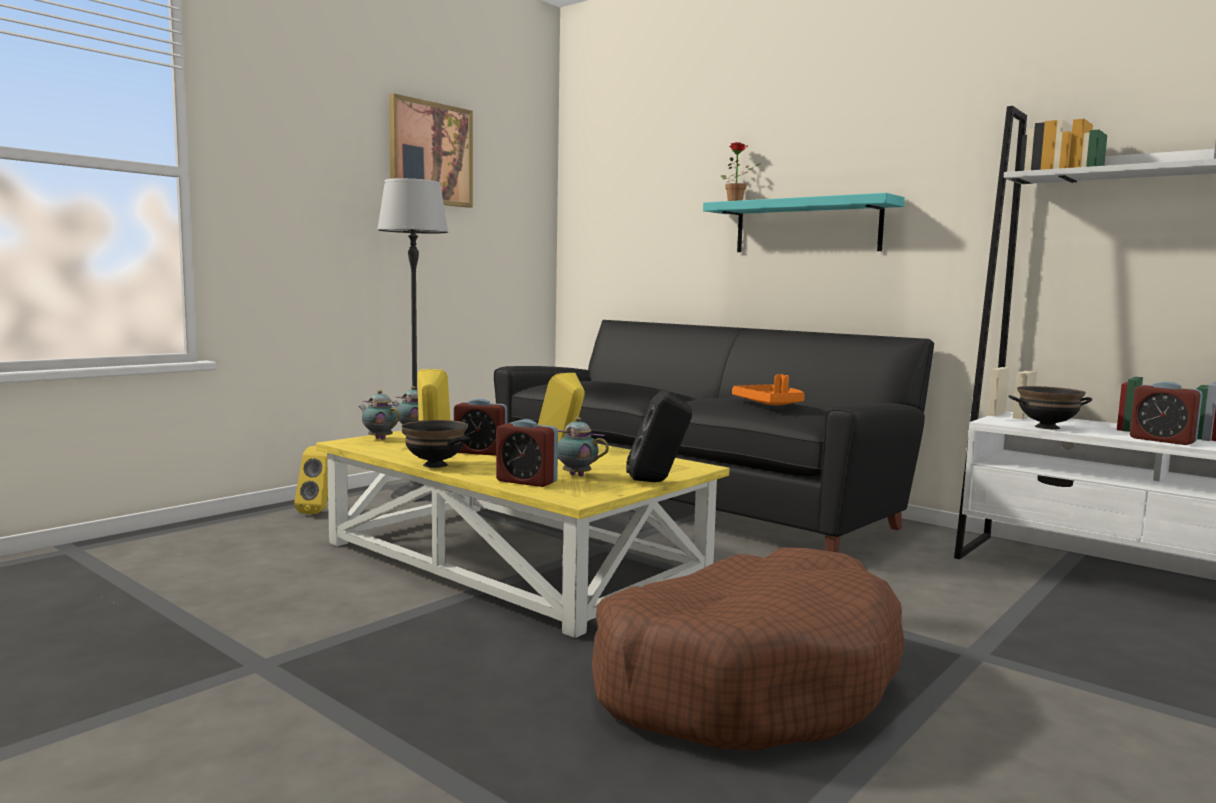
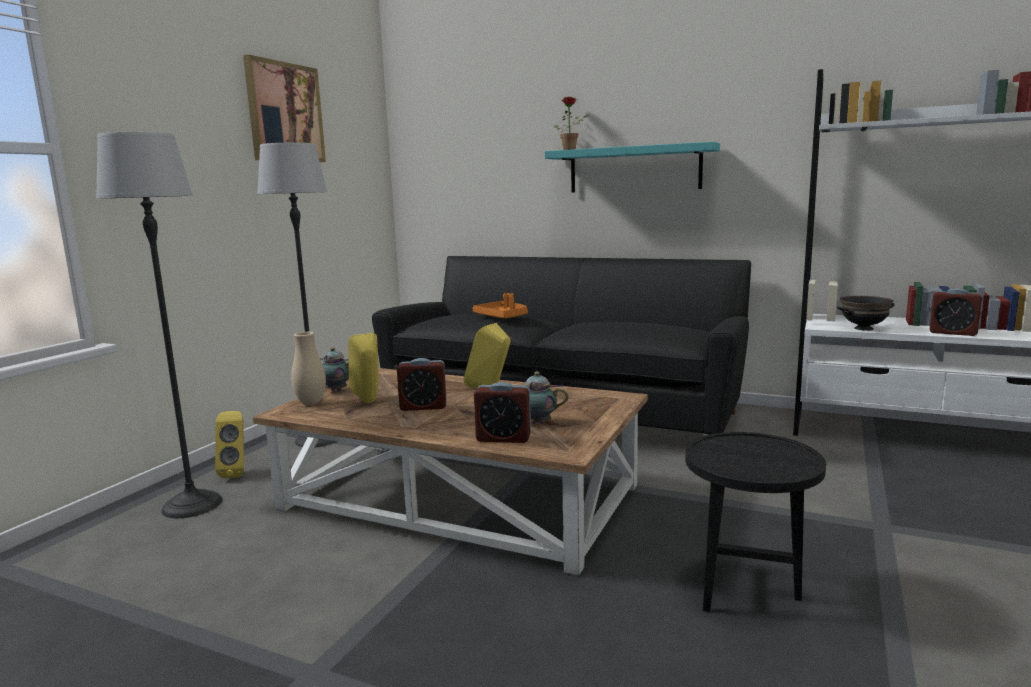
camera: 15 degrees left, 5 degrees up
yellow coffee table [316,431,730,638] -> brown coffee table [253,368,648,576]
teapot [358,390,400,440] -> beige vase [291,332,326,405]
black bowl [402,420,470,468] -> none
brown dog bed [592,547,905,751] -> black side table [685,432,826,612]
black speaker [626,390,692,482] -> none
orange tray [732,374,805,405] -> orange tray moved to [473,293,528,318]
none -> floor lamp [96,132,223,518]

